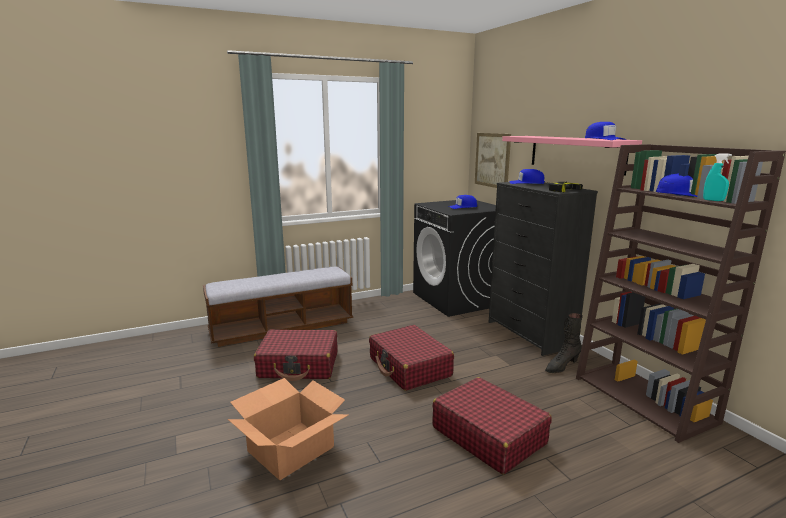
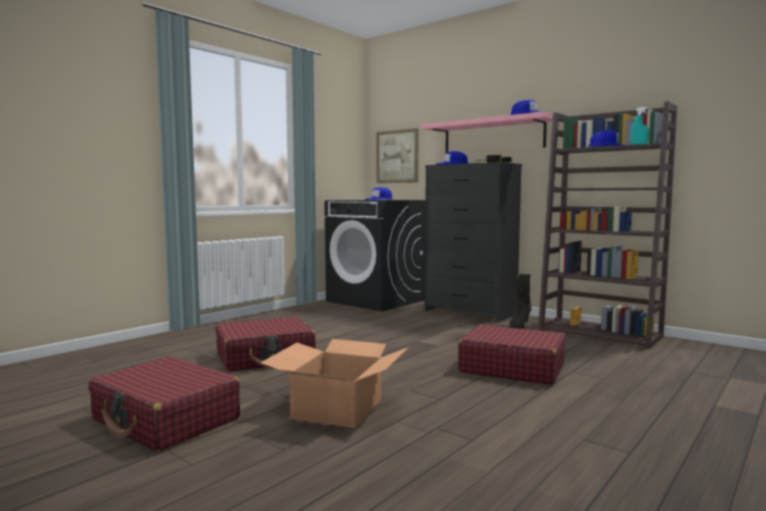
camera: 25 degrees left, 10 degrees down
bench [203,267,353,347] -> none
red suitcase [369,325,454,391] -> red suitcase moved to [88,356,240,452]

